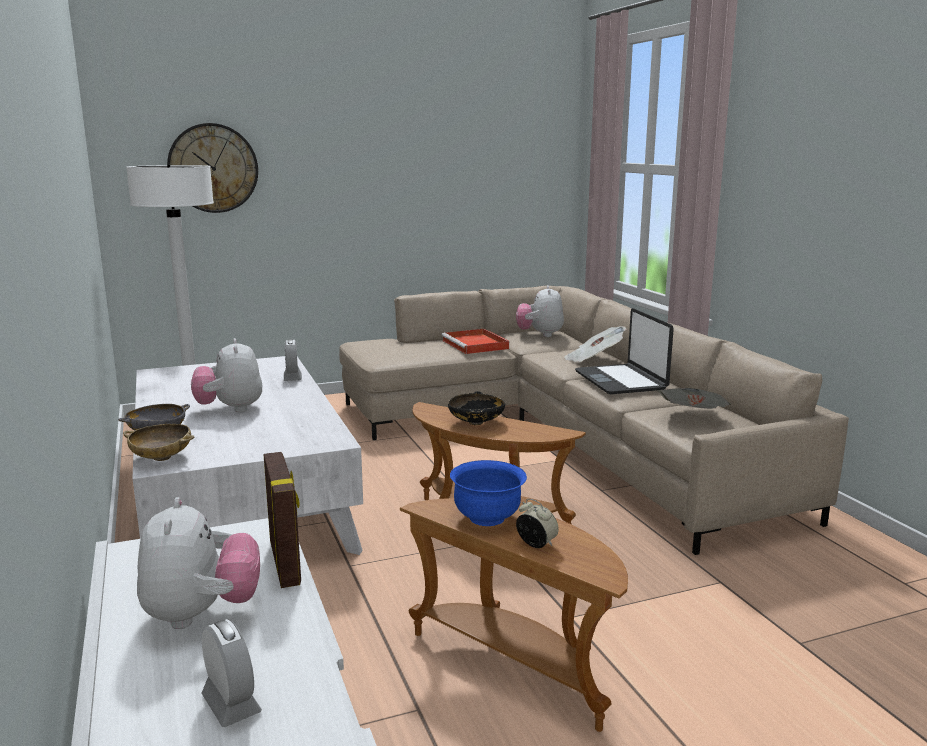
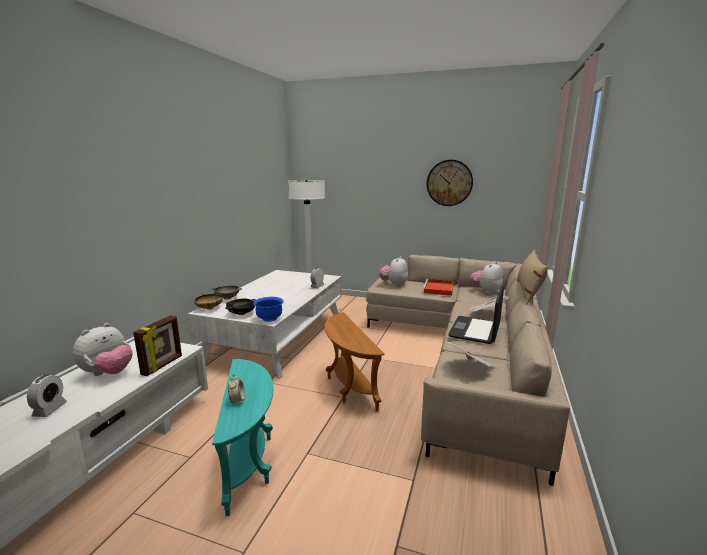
camera: 40 degrees right, 0 degrees up
wall clock [167,123,258,213] -> wall clock moved to [427,160,473,206]
plush toy [191,338,262,412] -> plush toy moved to [379,256,408,287]
brown side table [400,498,628,732] -> turquoise side table [212,359,273,516]
black bowl [448,391,505,425] -> black bowl moved to [225,298,256,315]
blue bowl [450,460,527,526] -> blue bowl moved to [253,297,284,322]
none -> beige pillow [517,250,548,304]

